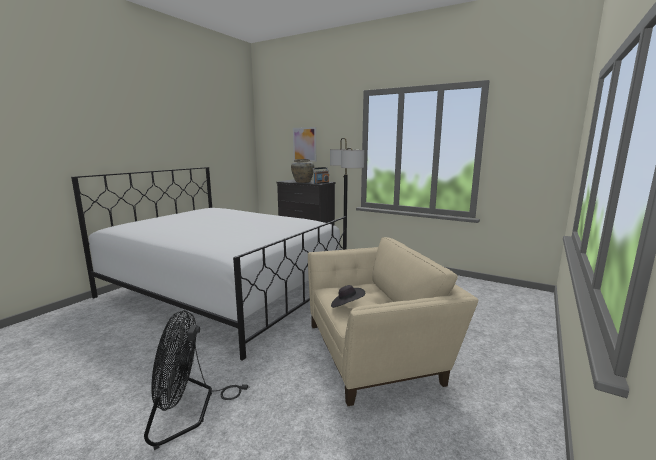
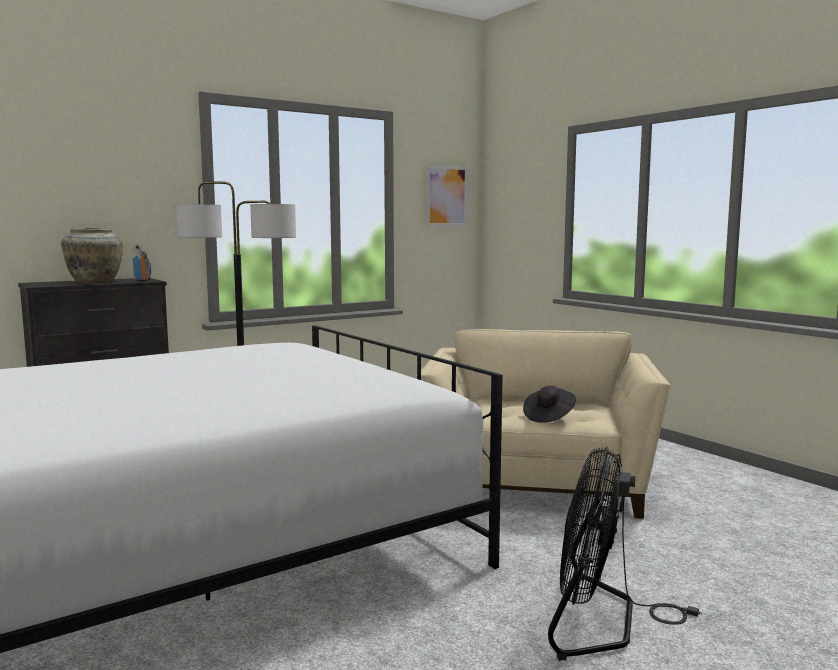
camera: 65 degrees left, 5 degrees down
black fan [144,310,249,450] -> black fan turned 90 degrees clockwise [548,447,702,661]
picture [293,127,316,162] -> picture moved to [427,165,467,226]

